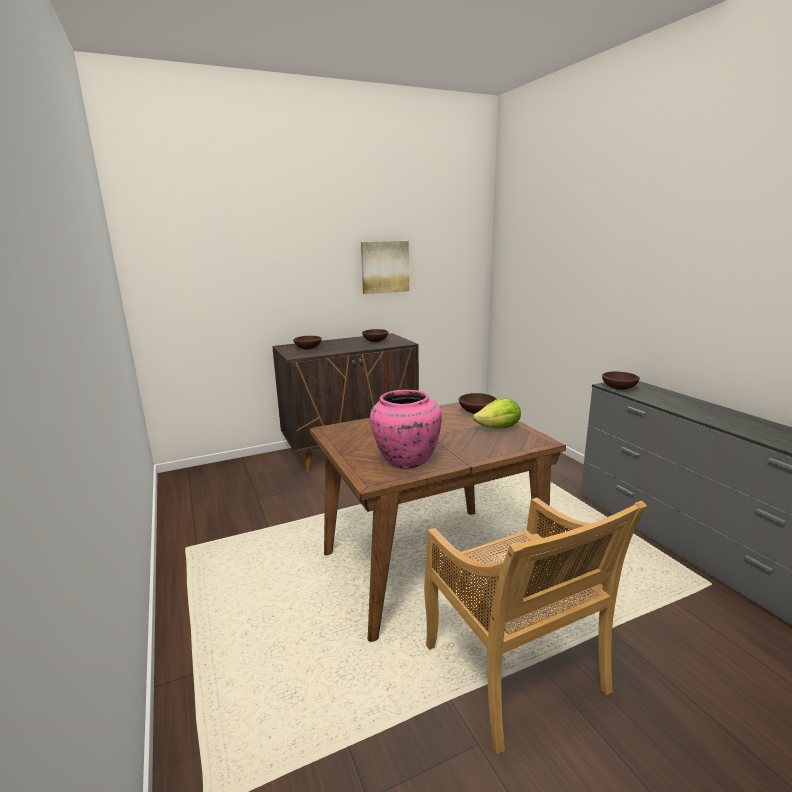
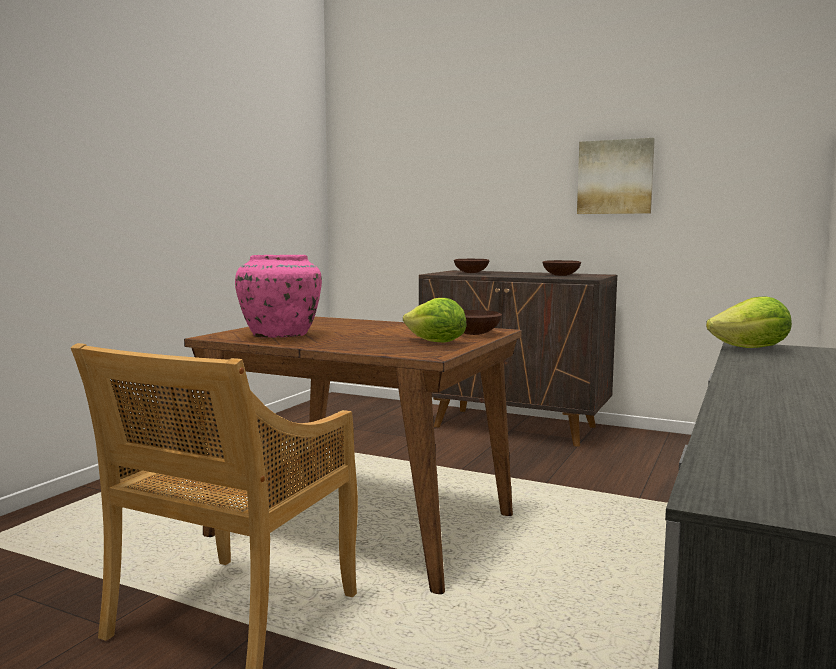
camera: 50 degrees right, 10 degrees down
brown bowl [602,372,640,390] -> lettuce [706,296,792,348]

